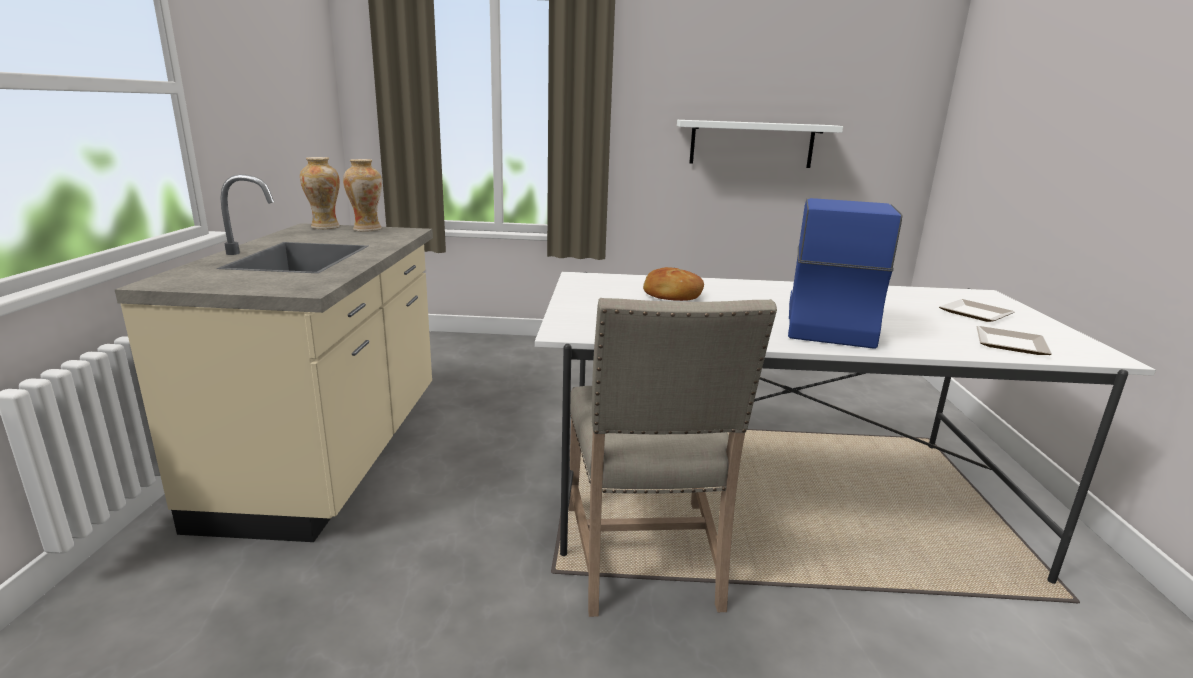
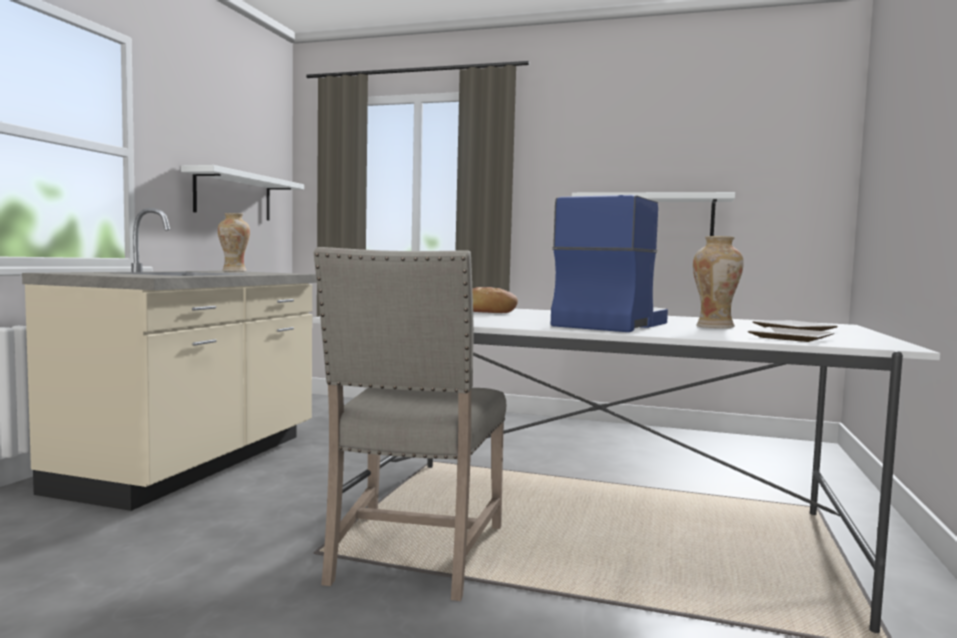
camera: 15 degrees right, 15 degrees down
vase [343,159,382,231] -> vase moved to [693,236,744,328]
none -> white shelf [181,165,304,220]

